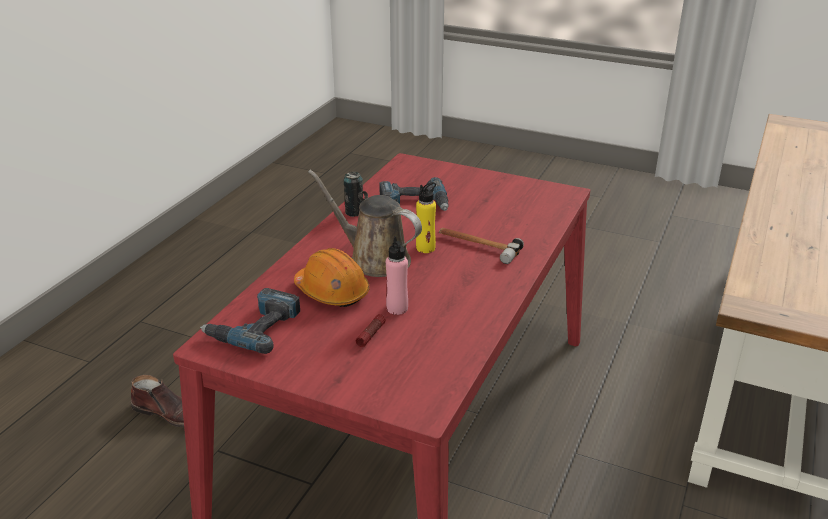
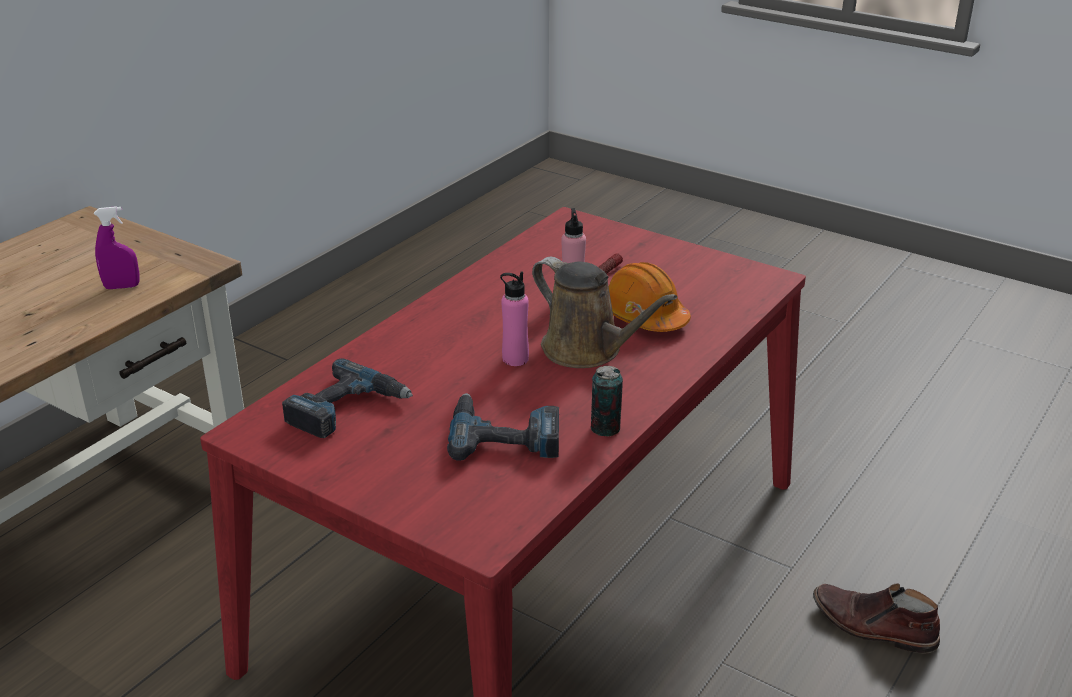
camera: 170 degrees left, 0 degrees up
power drill [200,288,300,354] -> power drill moved to [282,359,413,438]
yellow bottle [416,182,436,253] -> pink bottle [500,272,529,366]
hammer [439,228,524,264] -> none
none -> purple spray bottle [94,206,140,289]

